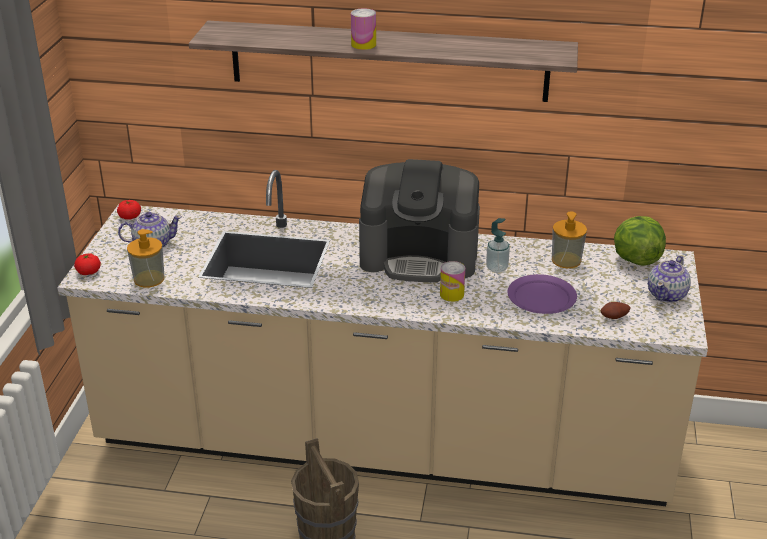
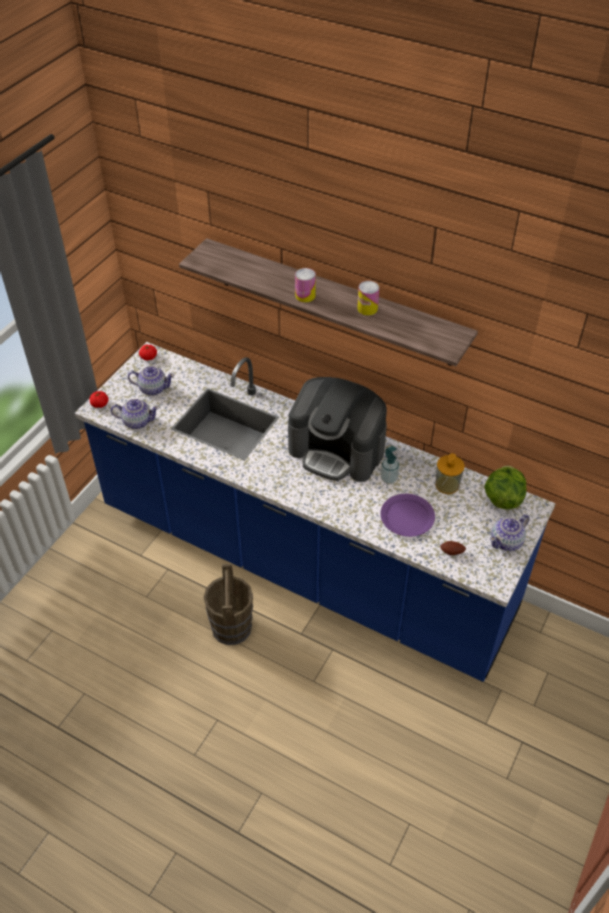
camera: 20 degrees right, 15 degrees up
beige counter [57,170,708,506] -> blue counter [74,342,556,682]
soap dispenser [127,229,164,288] -> teapot [111,399,159,429]
can [440,261,465,302] -> can moved to [357,281,379,316]

